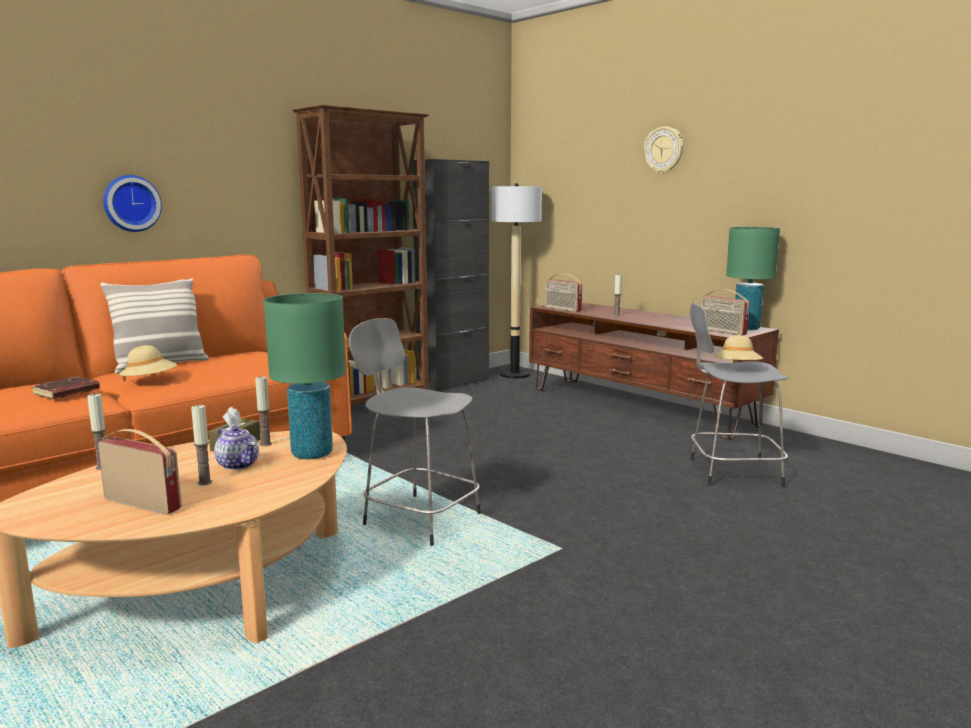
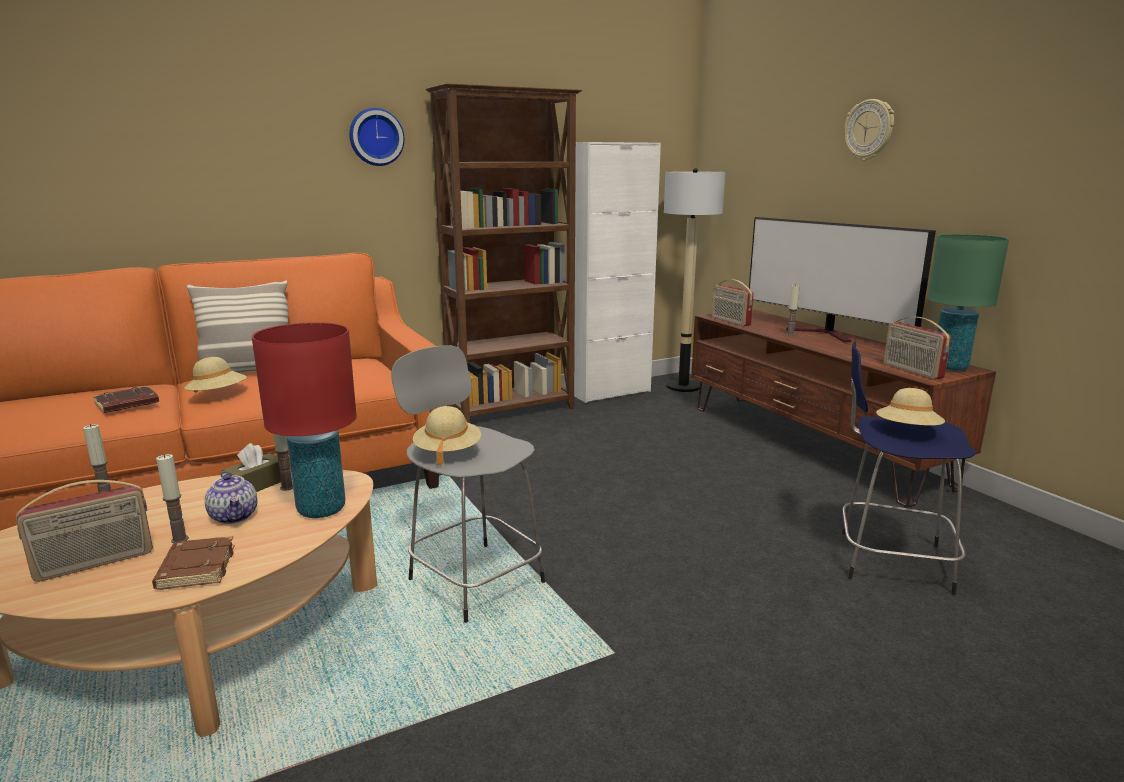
camera: 15 degrees right, 5 degrees up
radio [98,429,182,515] -> radio turned 105 degrees clockwise [16,480,153,582]
wall clock [103,175,162,232] -> wall clock moved to [349,108,405,166]
green table lamp [264,293,346,459] -> red table lamp [252,322,357,518]
black cabinet [412,159,489,391] -> white cabinet [574,142,661,403]
grey stool [690,303,789,487] -> blue stool [842,342,976,595]
none -> brown book [152,536,235,590]
none -> beige hat [413,406,481,466]
none -> television [749,217,936,342]

